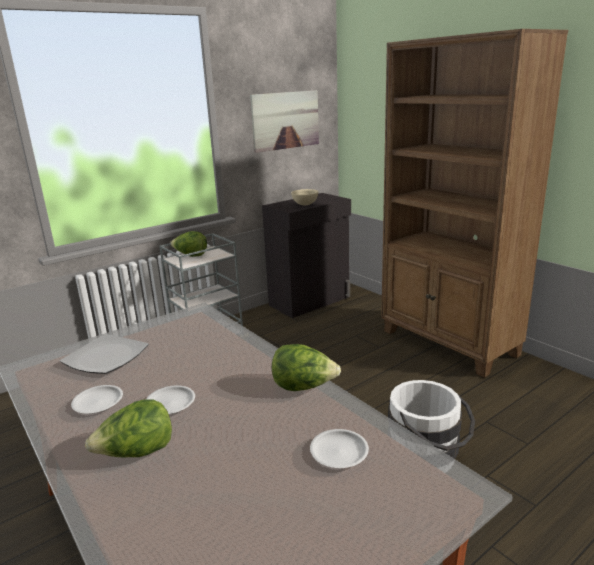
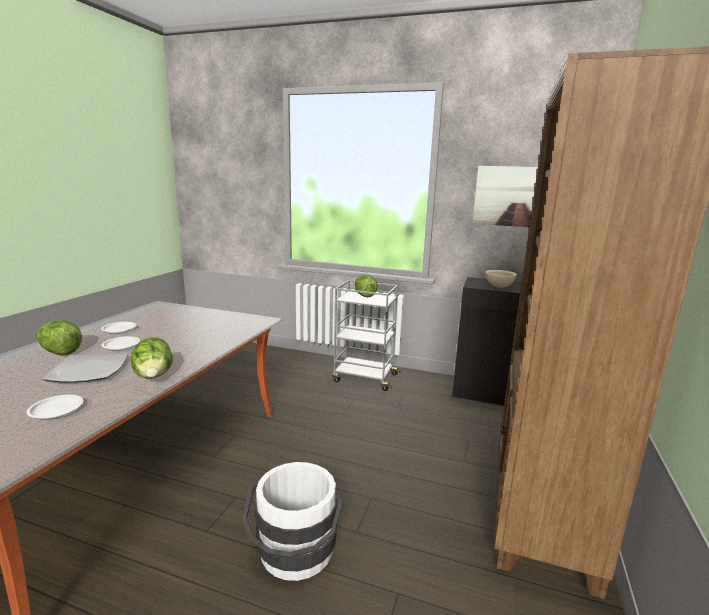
camera: 55 degrees right, 5 degrees down
plate [60,334,149,374] -> plate moved to [42,354,128,383]

